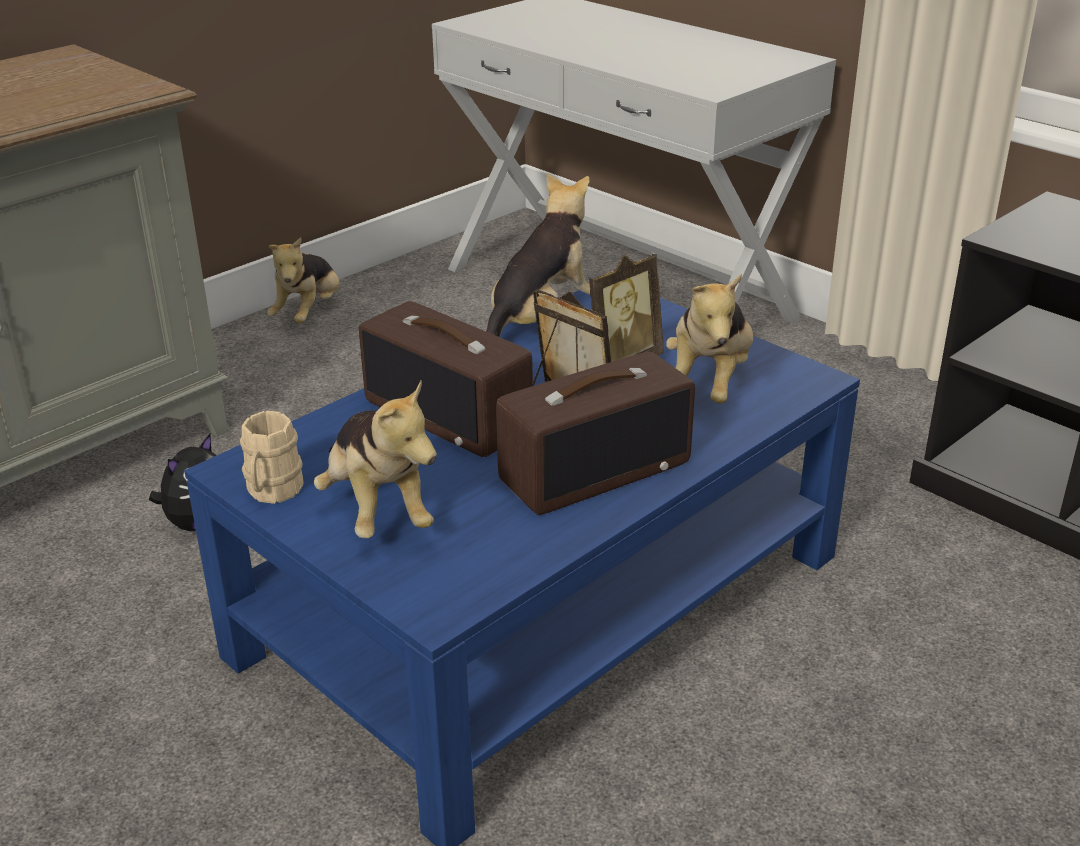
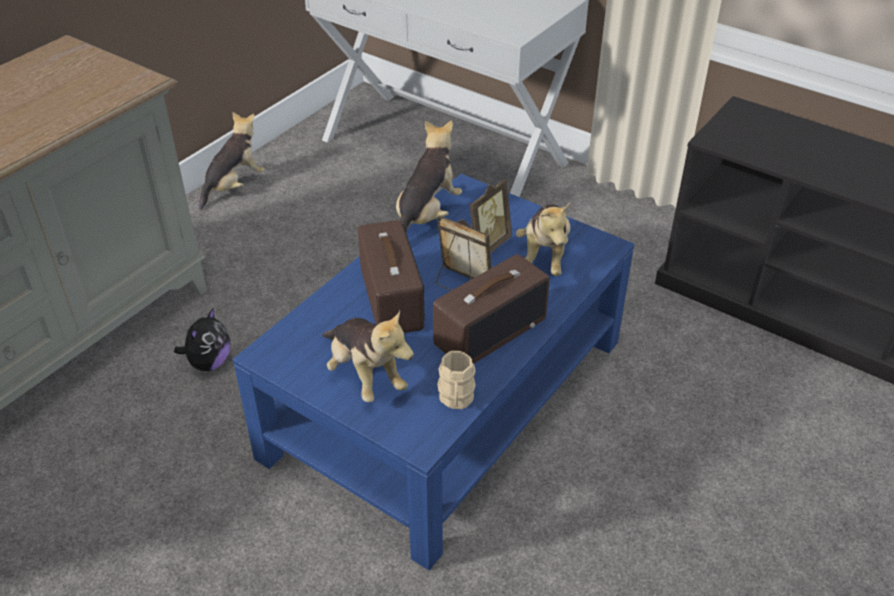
camera: 10 degrees left, 10 degrees up
beige mug [240,411,303,504] -> beige mug moved to [437,351,476,409]
plush toy [267,237,339,323] -> plush toy turned 150 degrees counterclockwise [199,112,265,210]
radio [359,301,533,457] -> radio turned 135 degrees counterclockwise [358,220,425,333]

